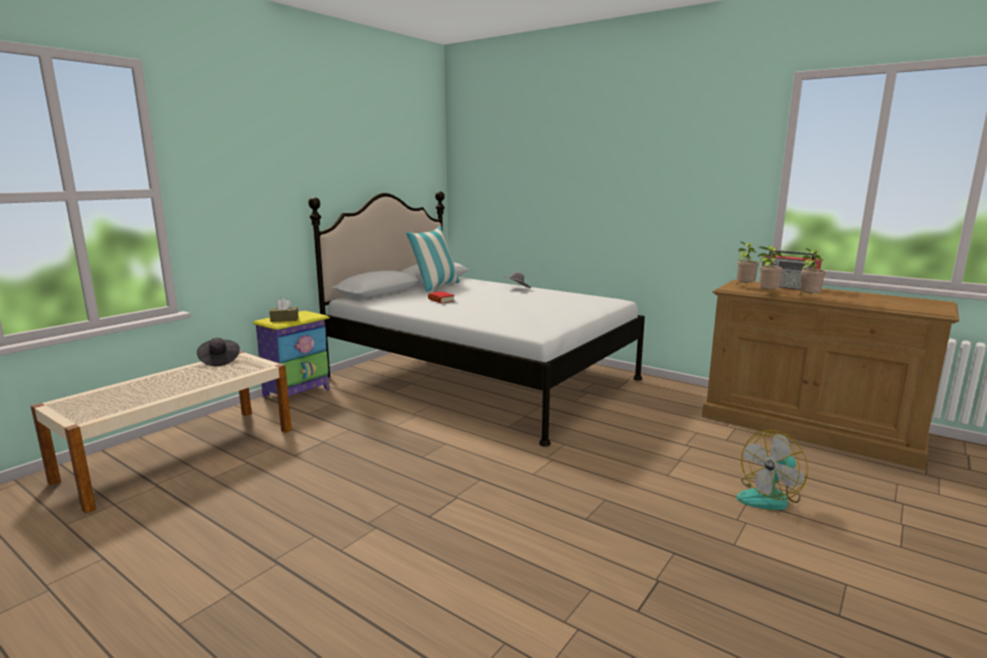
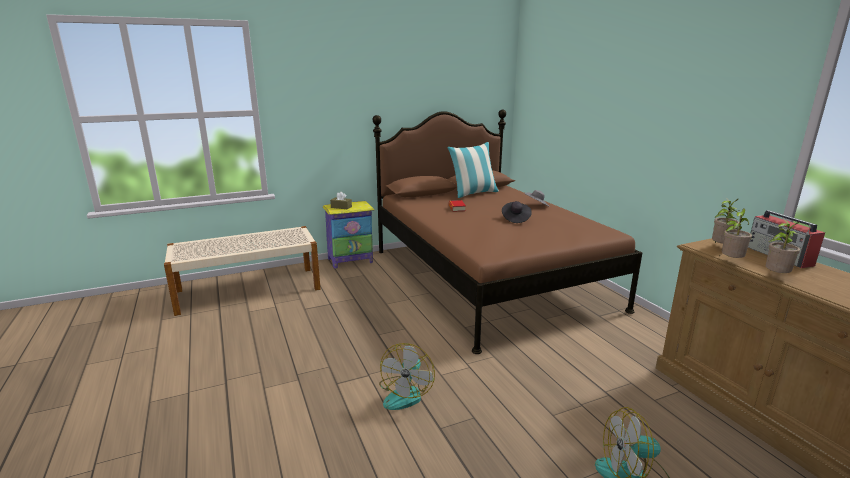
camera: 30 degrees right, 5 degrees up
black hat [197,338,240,366] -> black hat moved to [502,201,532,223]
white bed [308,191,645,447] -> brown bed [372,110,642,354]
none -> fan [379,343,435,410]

